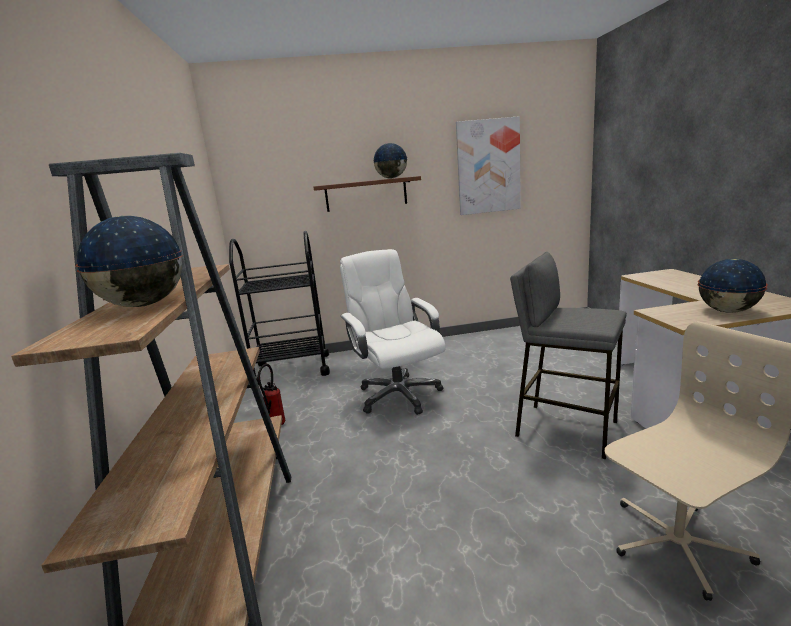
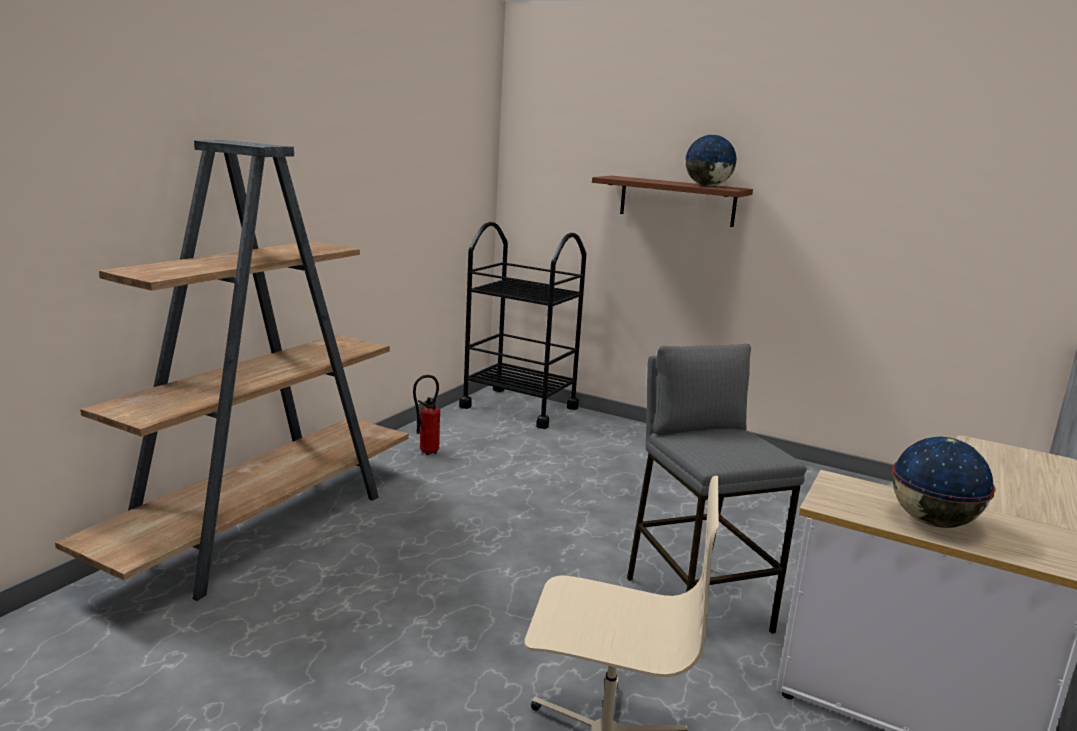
camera: 35 degrees right, 0 degrees up
globe [75,216,183,307] -> none
white office chair [340,249,446,415] -> none
picture [456,116,521,215] -> none

